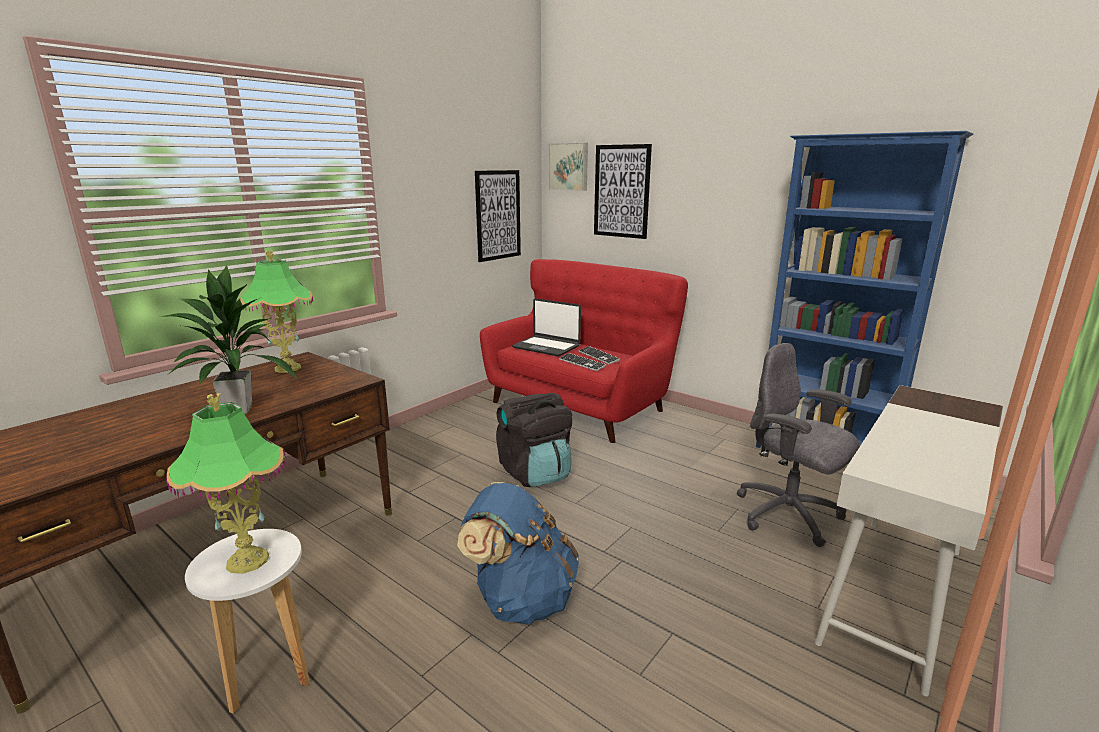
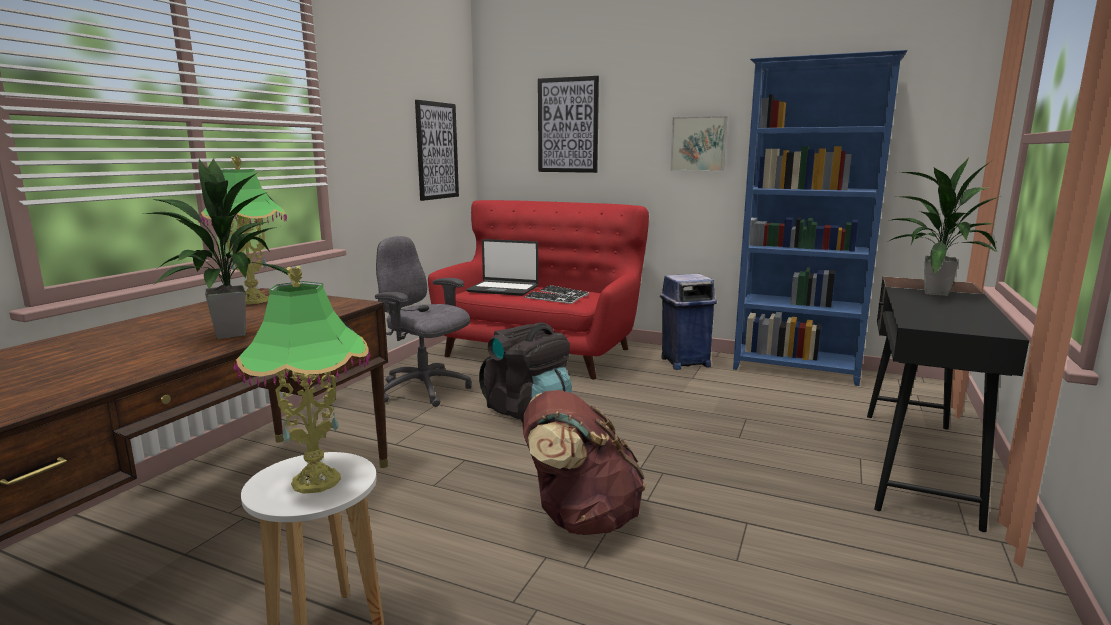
camera: 15 degrees left, 5 degrees down
blue backpack [457,482,579,625] -> brown backpack [523,390,646,535]
picture [548,143,588,191] -> picture moved to [670,116,727,171]
grey office chair [737,343,859,547] -> grey office chair moved to [375,236,472,407]
white desk [815,385,1003,696] -> black desk [867,276,1029,532]
none -> blue trash can [660,274,717,370]
none -> potted plant [887,158,1001,296]

